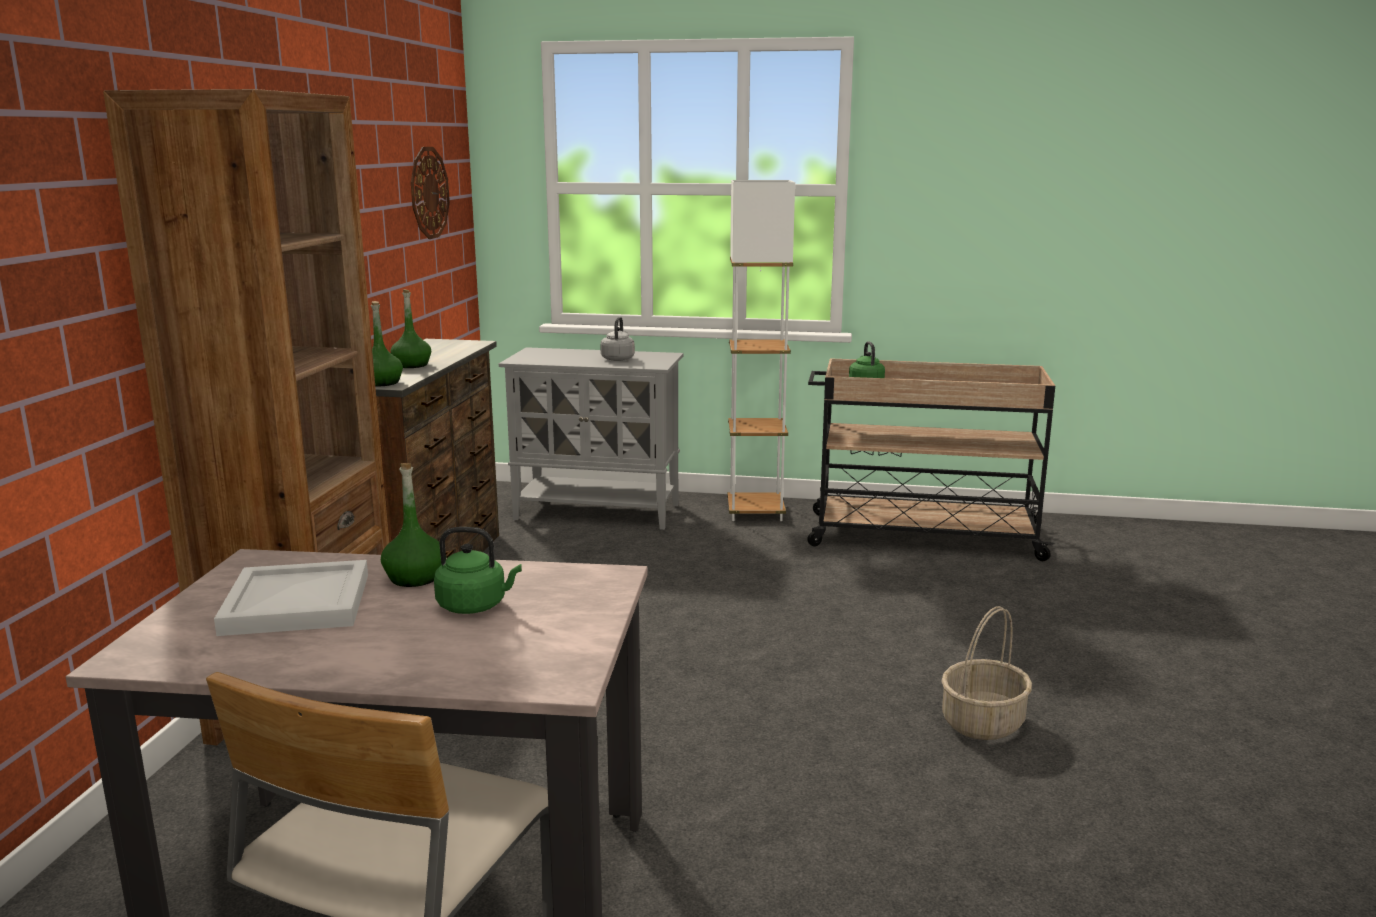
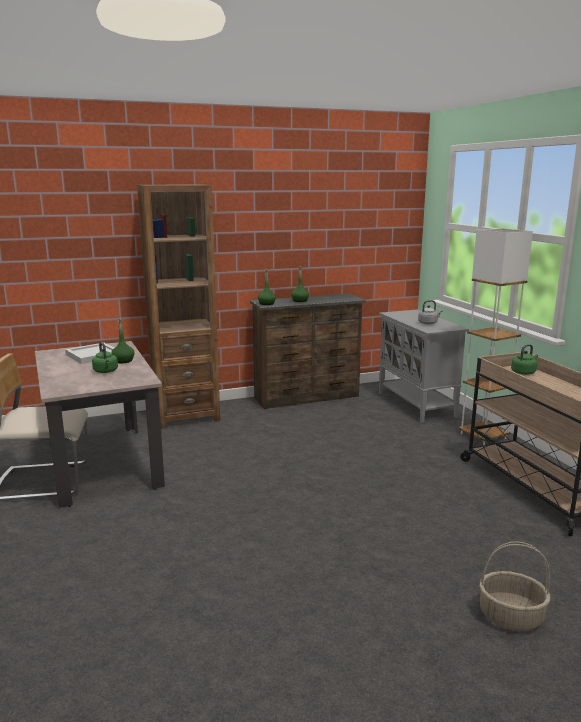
camera: 60 degrees right, 0 degrees up
wall clock [411,147,450,239] -> none
basket [941,606,1032,740] -> basket moved to [479,541,550,631]

